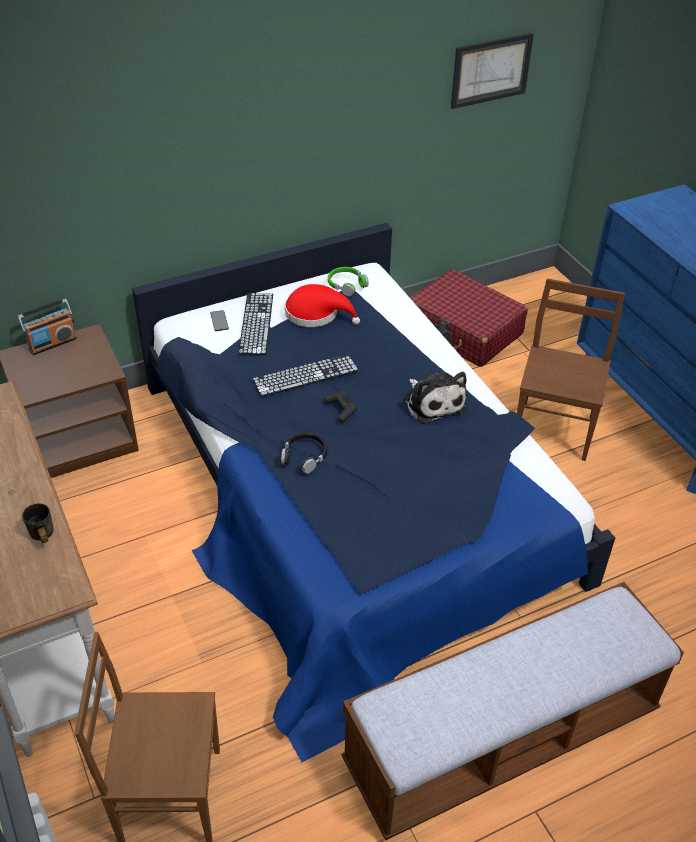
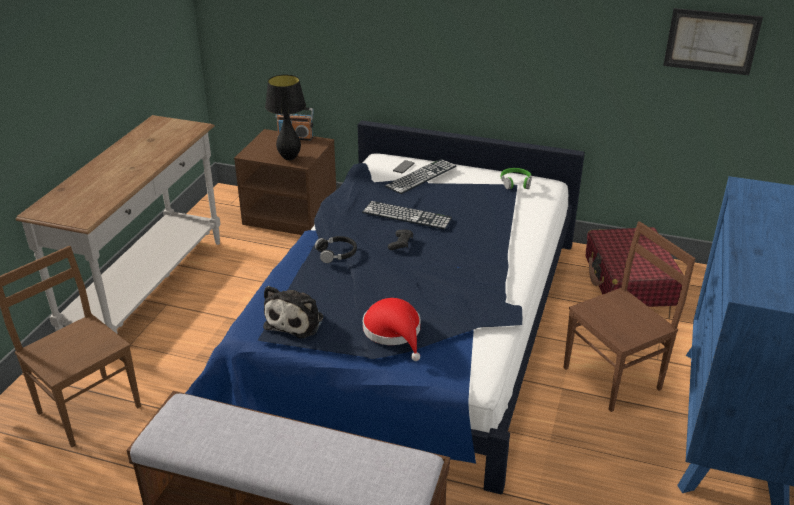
camera: 45 degrees right, 10 degrees down
grey mug [22,503,54,543] -> none
red hat [285,284,360,327] -> red hat moved to [363,298,420,361]
plush toy [404,372,467,424] -> plush toy moved to [263,286,323,338]
none -> black table lamp [265,75,306,160]

